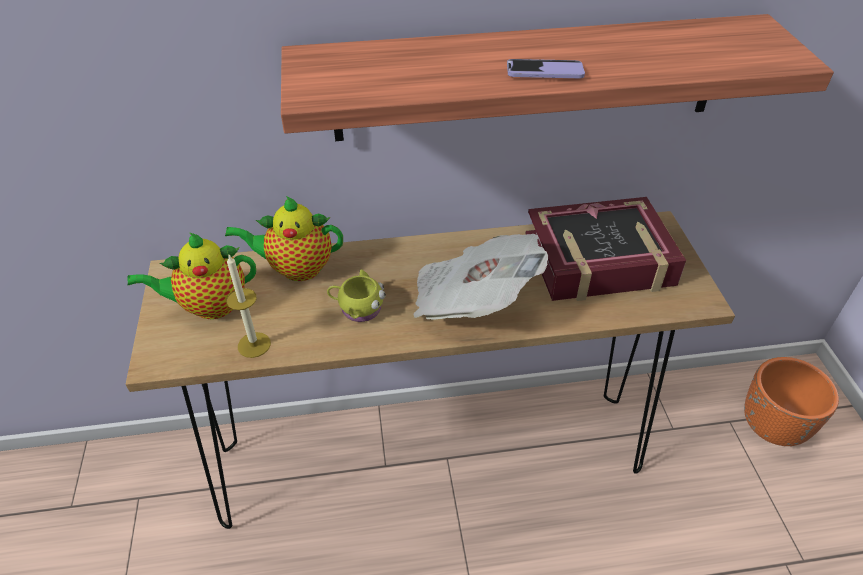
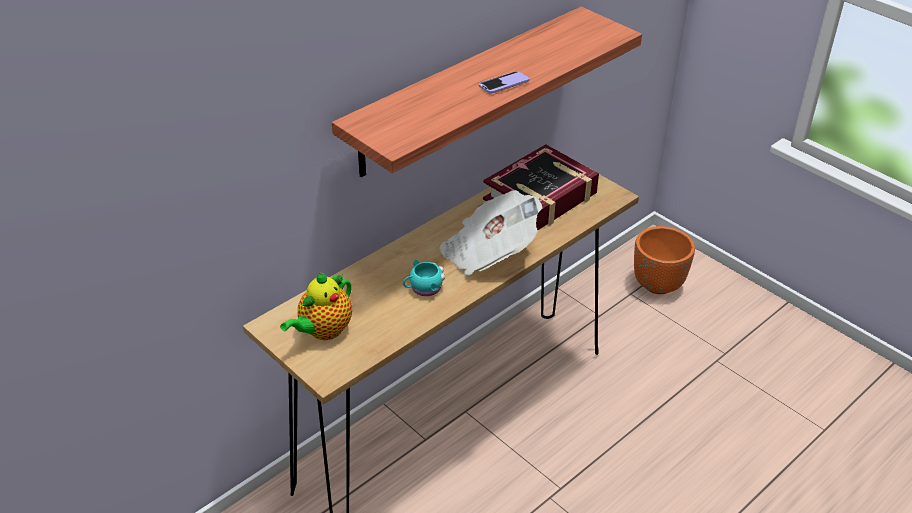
camera: 35 degrees left, 5 degrees down
teapot [225,196,343,281] -> none
candle [226,255,271,358] -> none
yellow mug [327,269,386,322] -> turquoise mug [403,260,445,296]

